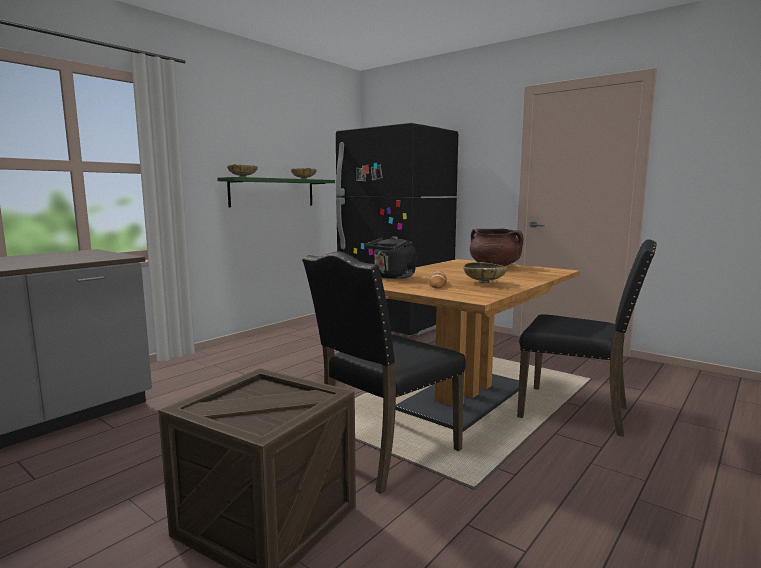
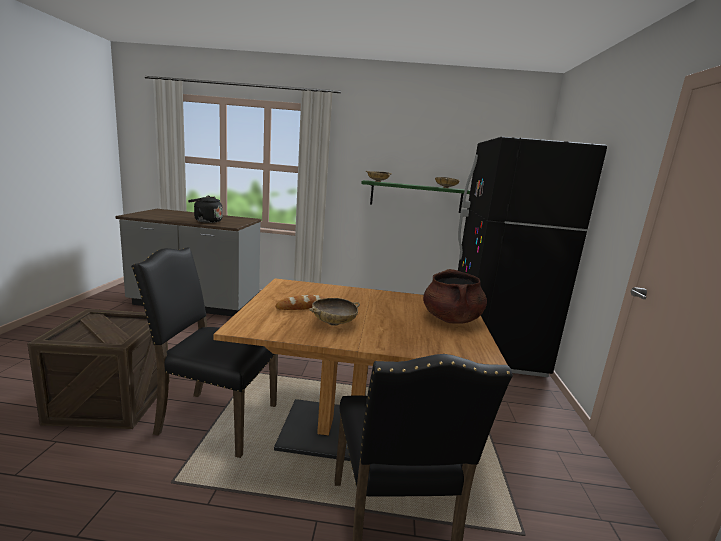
camera: 55 degrees right, 5 degrees up
black kettle [365,236,418,279] -> black kettle moved to [188,196,223,223]

